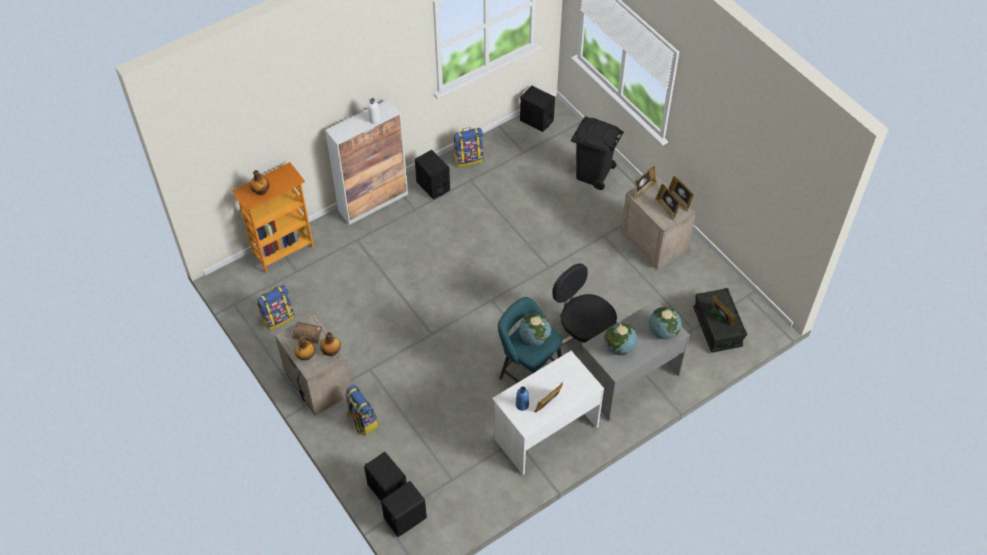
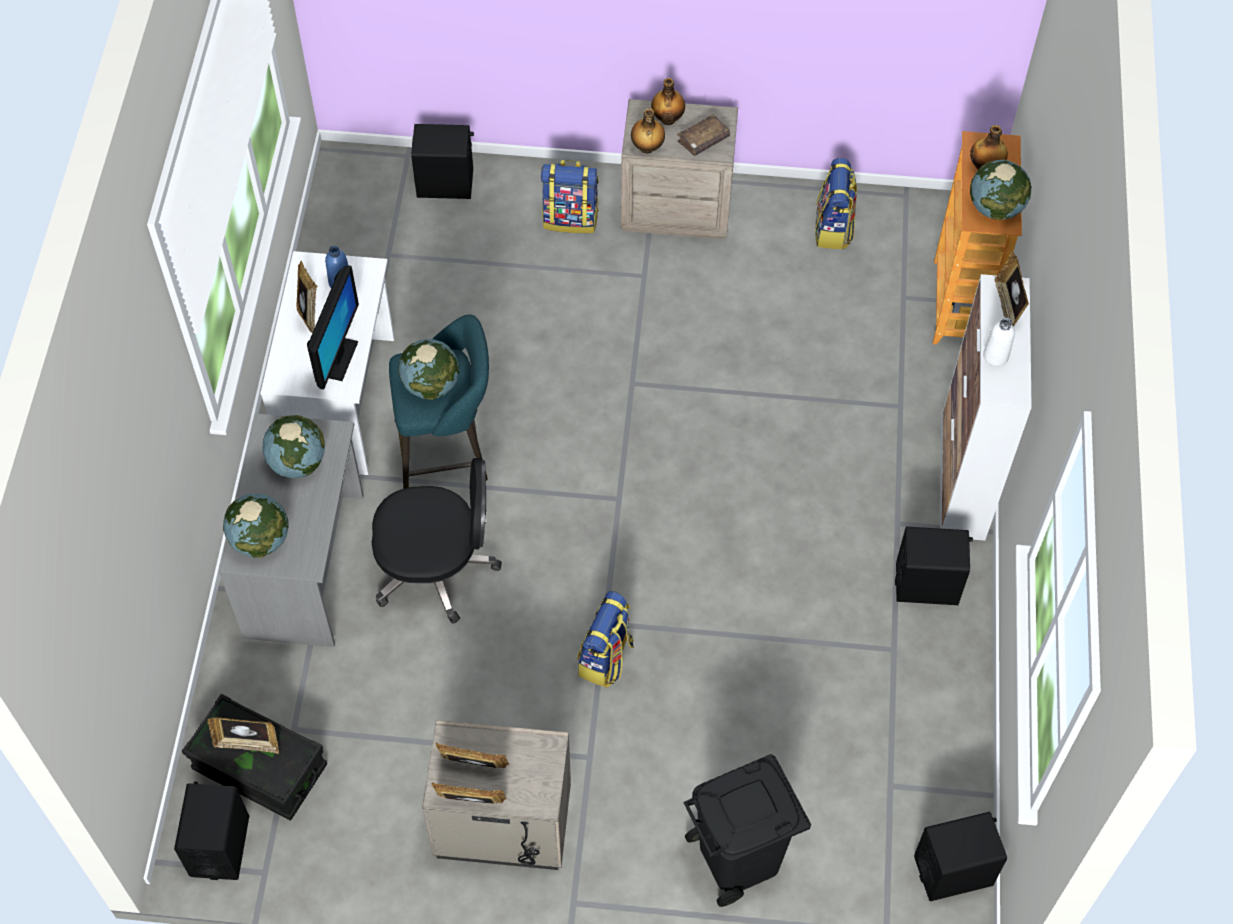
camera: 130 degrees right, 5 degrees up
black speaker [381,481,427,537] -> black speaker moved to [174,781,249,880]
backpack [453,127,484,168] -> backpack moved to [578,591,634,688]
picture frame [635,166,657,199] -> picture frame moved to [995,252,1029,327]
none -> monitor [307,265,359,390]
none -> globe [970,160,1031,220]

